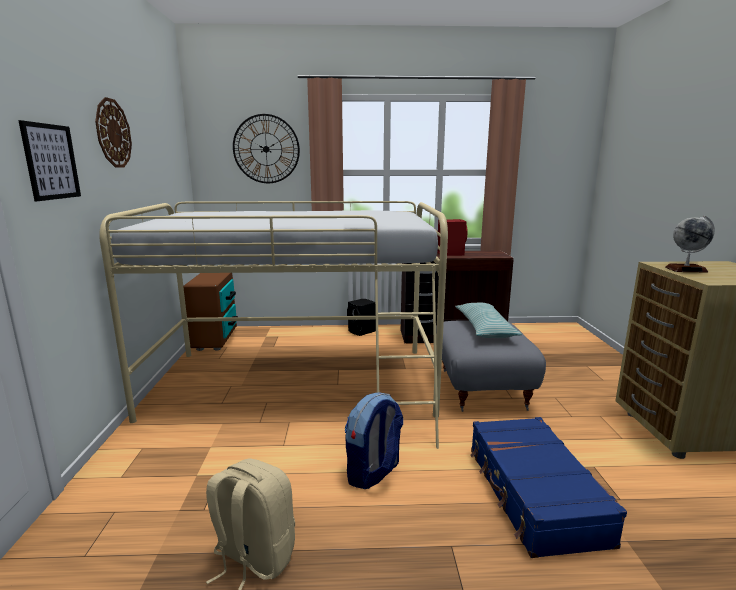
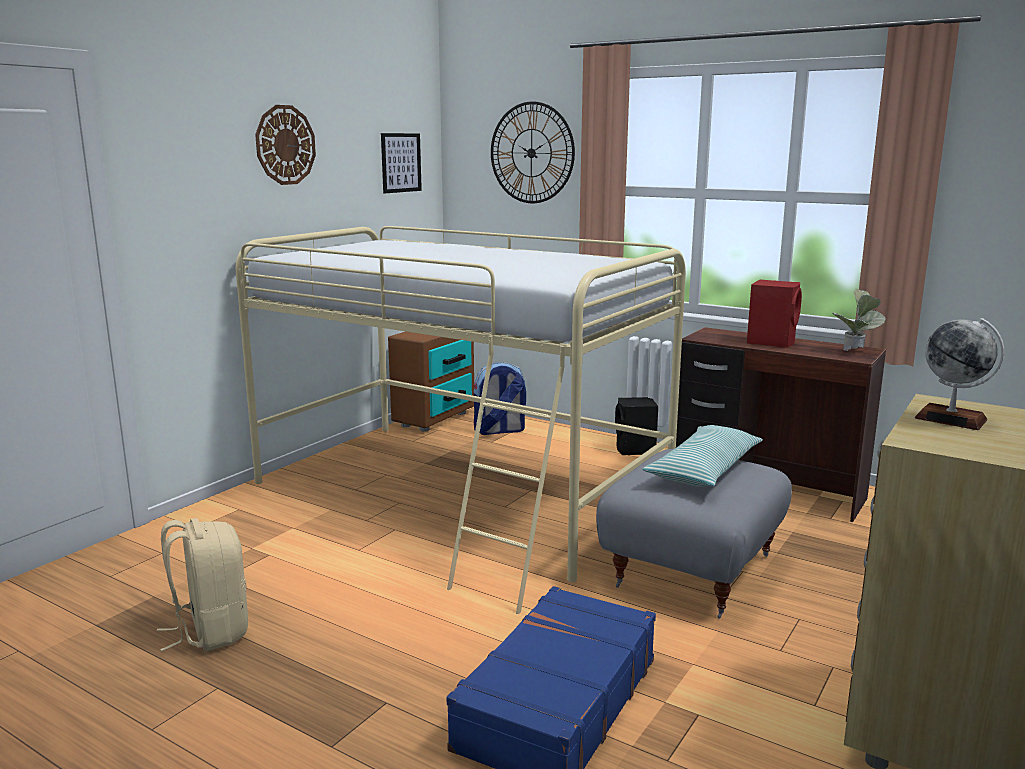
camera: 35 degrees right, 0 degrees up
picture [18,120,81,201] -> picture moved to [381,133,422,193]
backpack [345,393,403,489] -> backpack moved to [473,362,526,435]
none -> potted plant [833,289,885,351]

